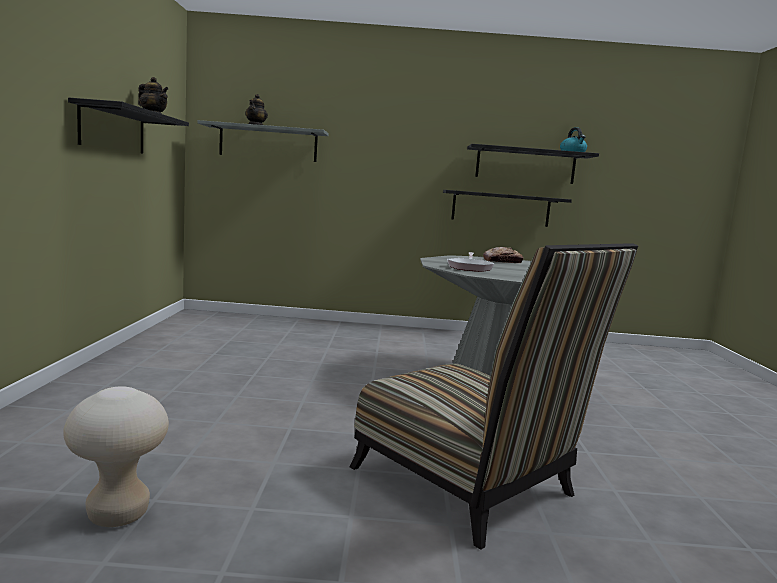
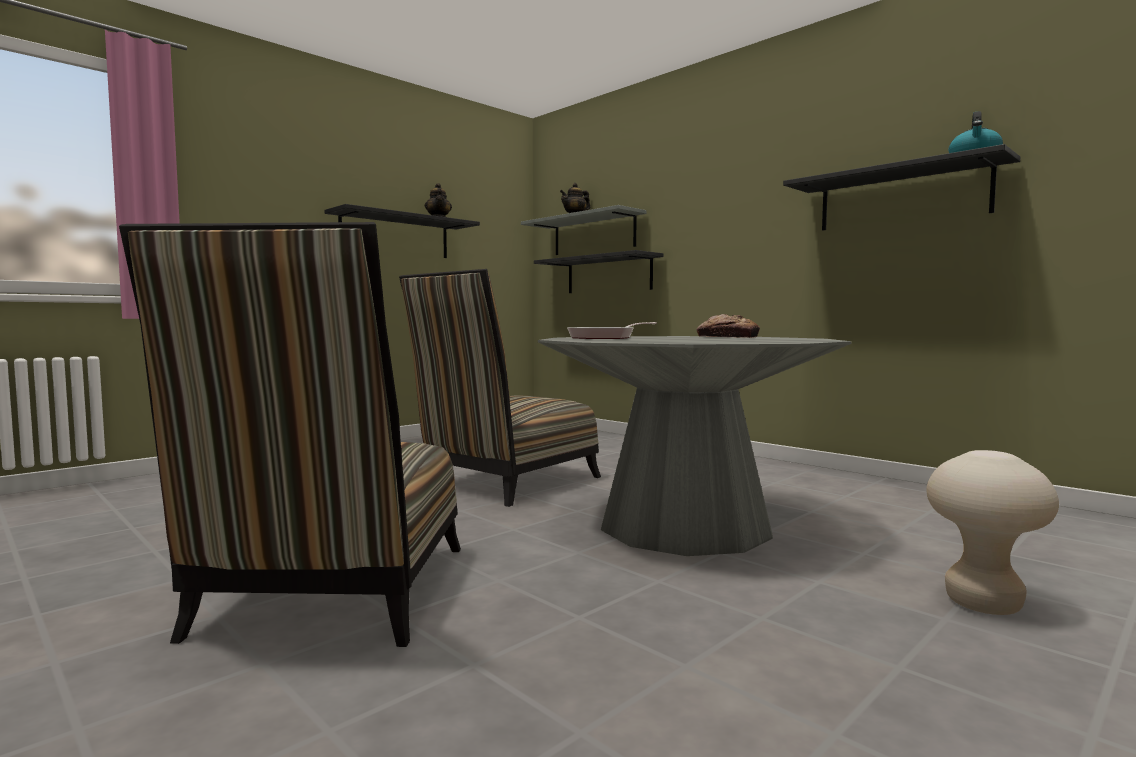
camera: 45 degrees right, 5 degrees down
beige stool [64,387,169,527] -> beige stool moved to [926,450,1059,615]
black shelf [443,190,572,227] -> black shelf moved to [534,250,664,293]
none -> chair [399,269,601,507]

